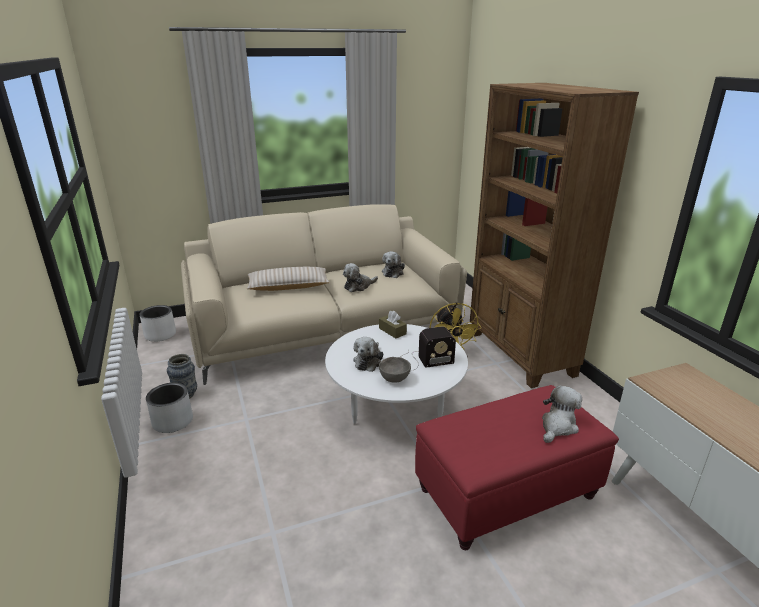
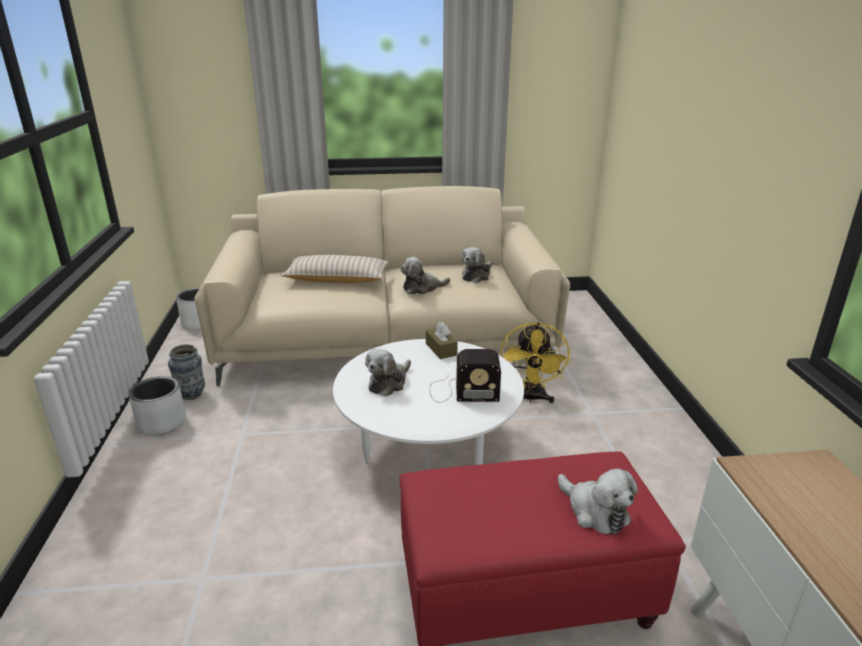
camera: 15 degrees right, 0 degrees up
grey bowl [379,357,411,383] -> none
brown bookcase [470,83,639,388] -> none
plush toy [542,386,582,443] -> plush toy turned 90 degrees clockwise [558,469,638,535]

